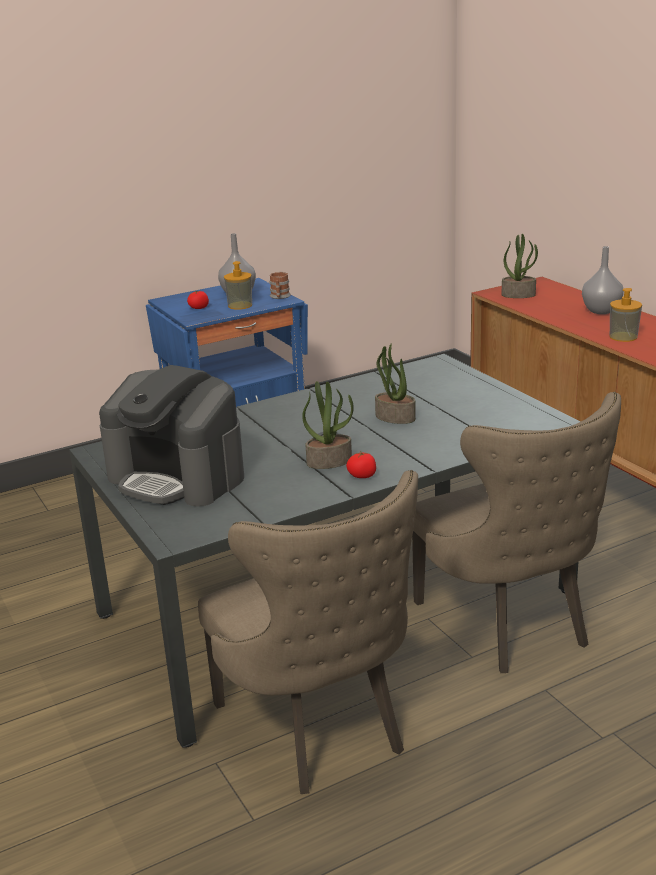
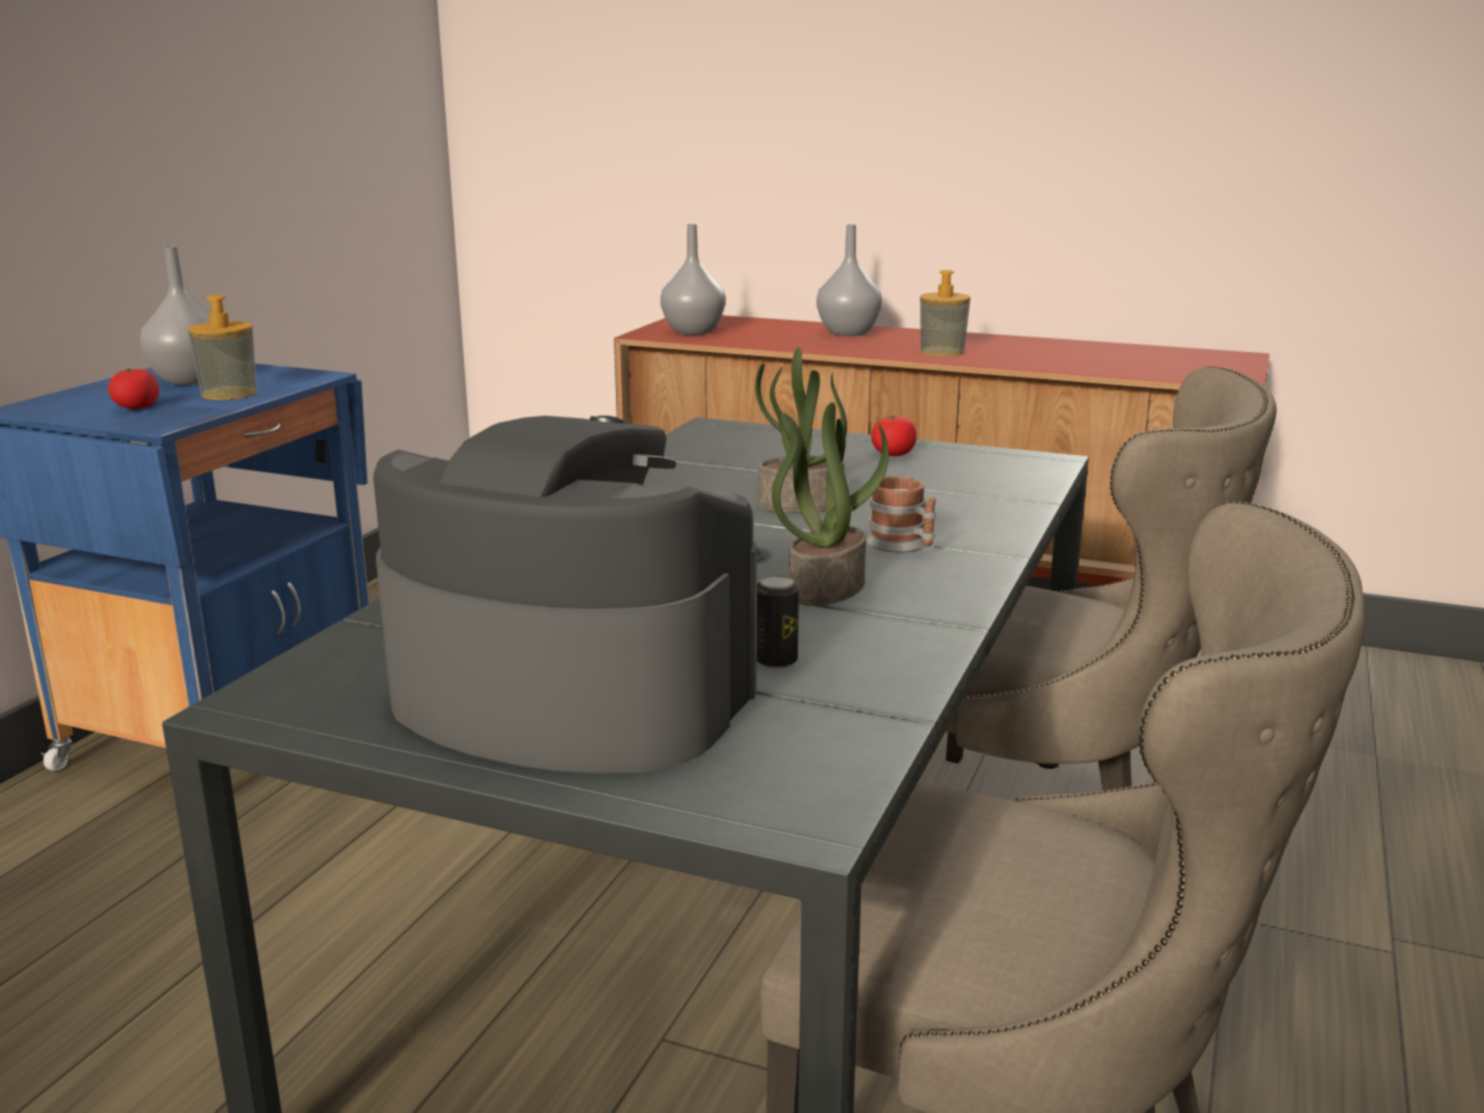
camera: 40 degrees left, 5 degrees down
coffee machine [99,365,244,507] -> coffee machine turned 150 degrees counterclockwise [373,416,757,773]
mug [269,272,291,299] -> mug moved to [867,476,936,553]
tomato [346,451,376,478] -> tomato moved to [871,416,917,456]
potted plant [501,234,538,298] -> grey vase [660,224,726,335]
none -> can [757,575,799,669]

